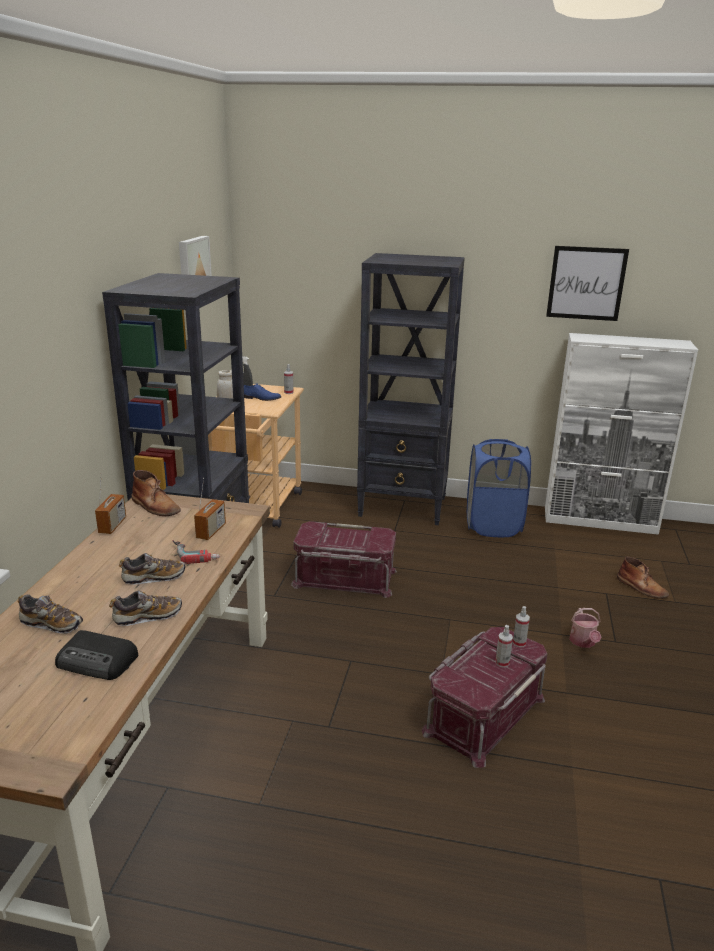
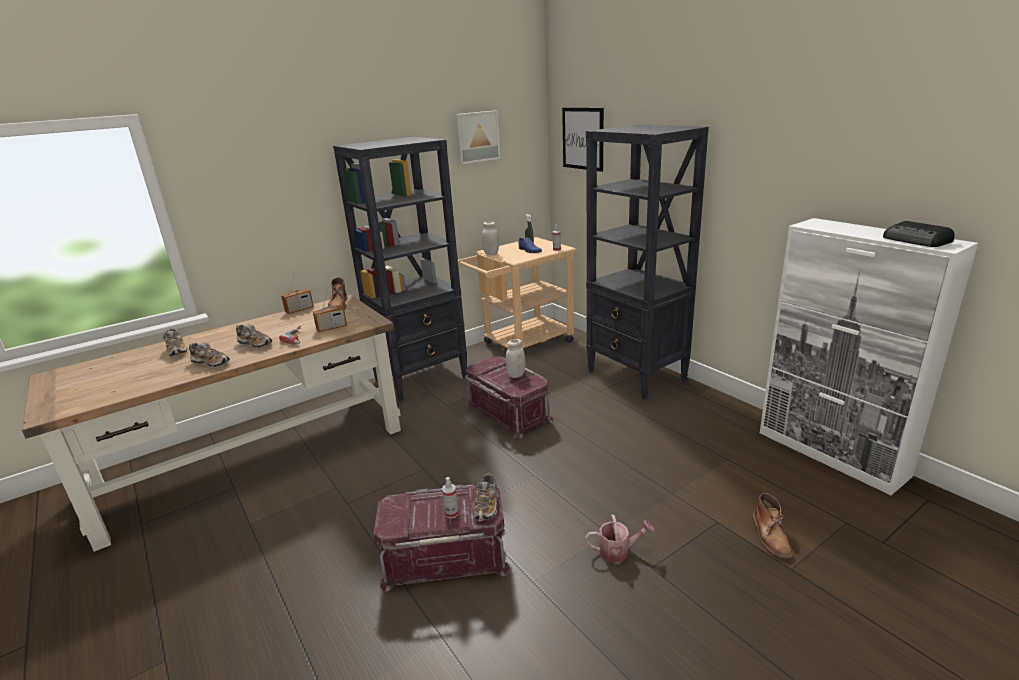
camera: 45 degrees right, 0 degrees up
radio [55,630,139,680] -> radio moved to [883,221,955,247]
blue laundry basket [467,439,531,537] -> none
spray bottle [513,606,530,647] -> shoe [474,472,498,521]
picture [546,246,629,321] -> picture moved to [562,108,604,172]
watering can [569,608,601,648] -> watering can turned 135 degrees counterclockwise [585,515,654,563]
none -> white jar [506,339,525,378]

